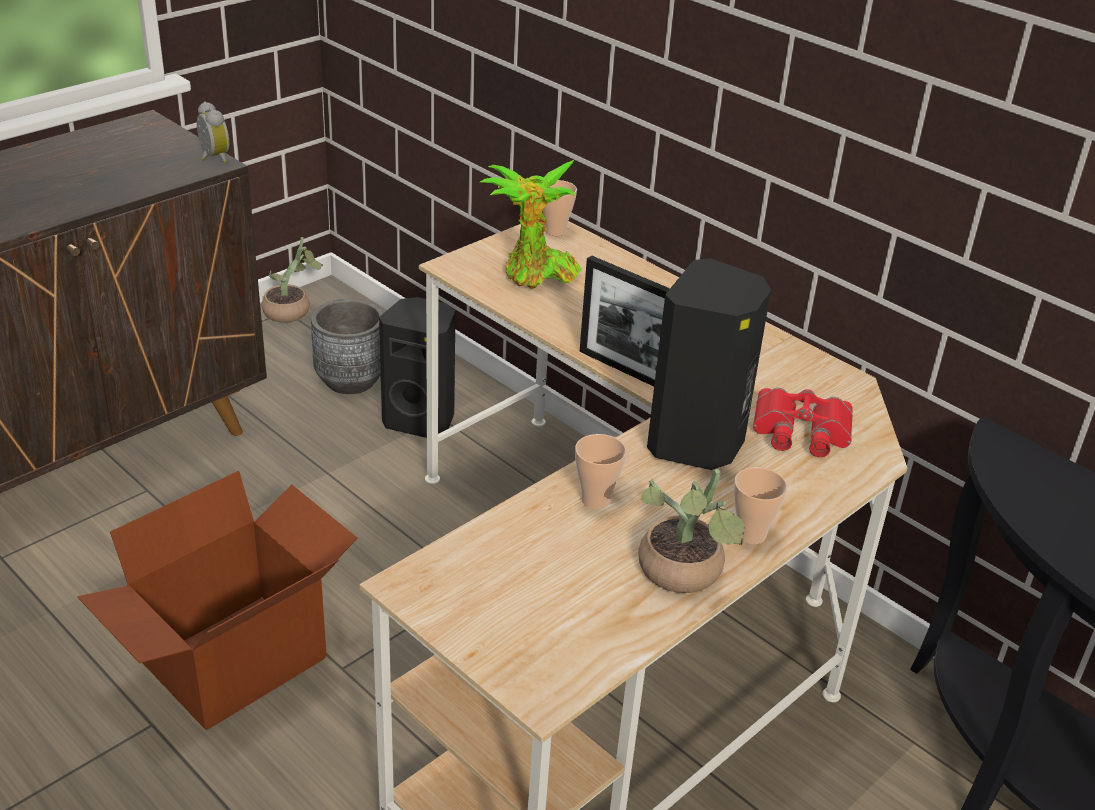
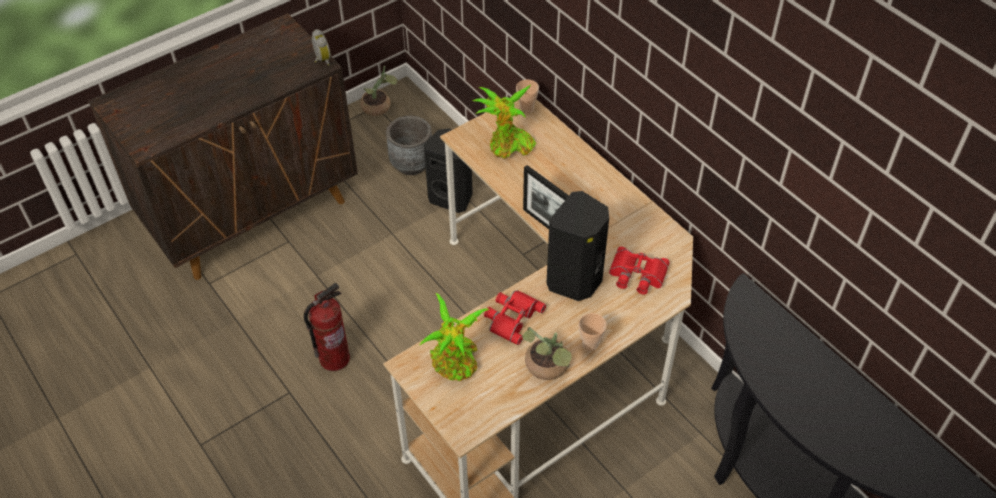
camera: 10 degrees right, 15 degrees up
cardboard box [77,471,358,730] -> fire extinguisher [304,283,350,371]
cup [575,434,626,509] -> red binoculars [484,290,546,345]
none -> potted plant [419,293,489,381]

